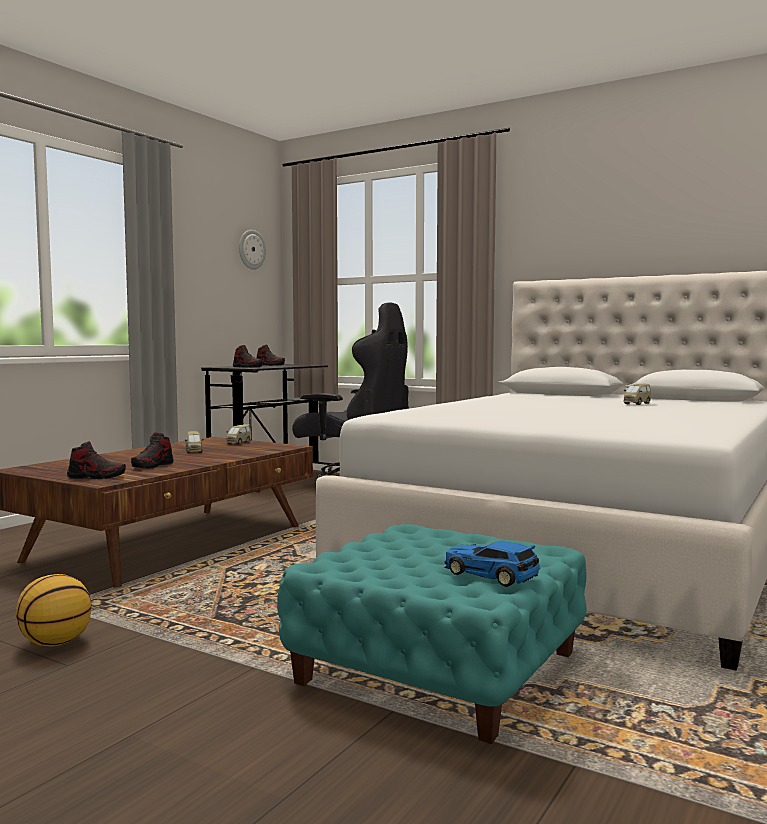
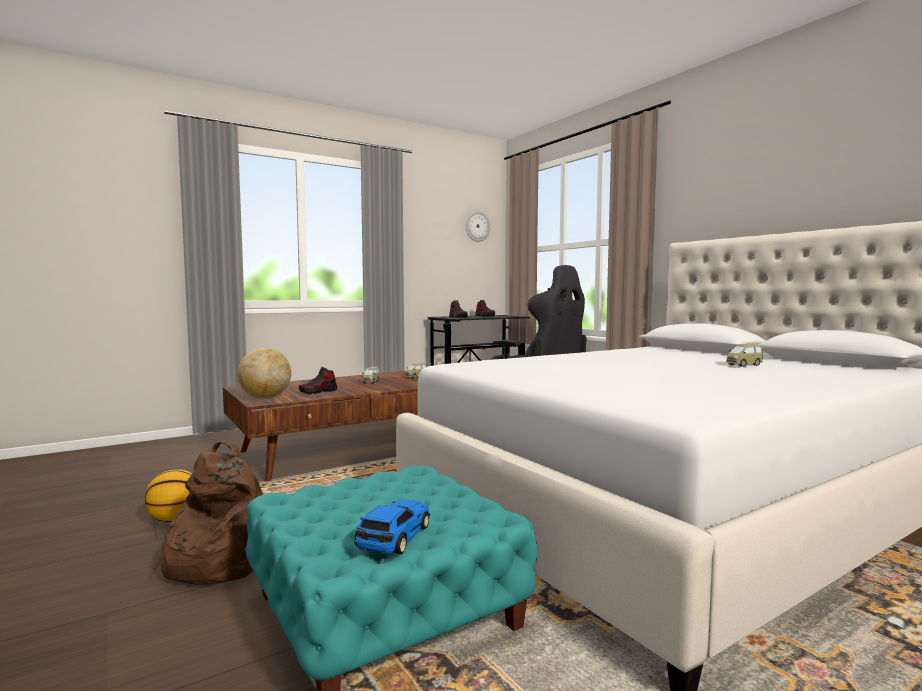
camera: 25 degrees right, 0 degrees up
shoe [67,441,126,479] -> globe [237,348,291,399]
toy car [445,541,541,587] -> toy car turned 45 degrees clockwise [354,500,430,554]
none -> brown backpack [153,440,263,585]

